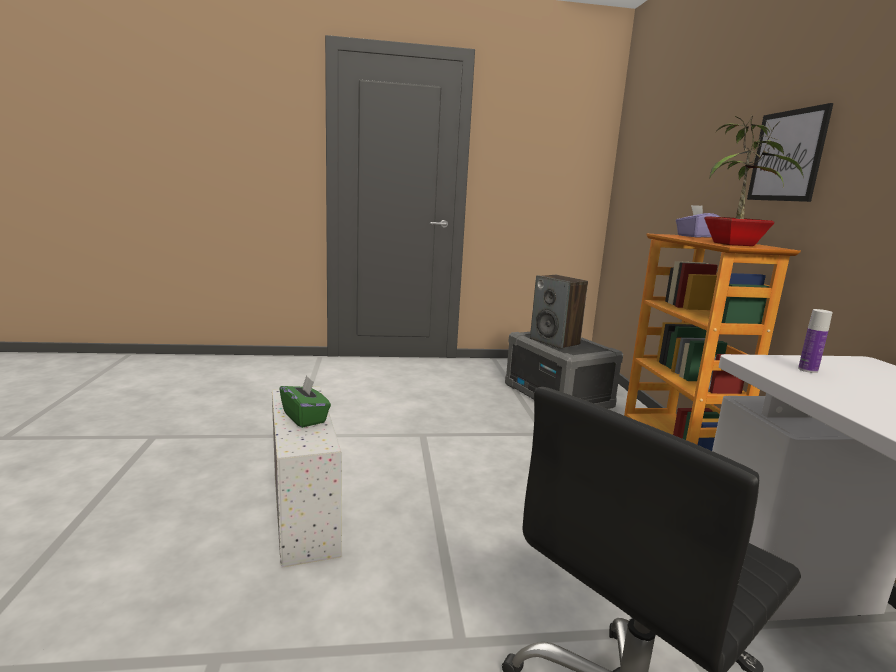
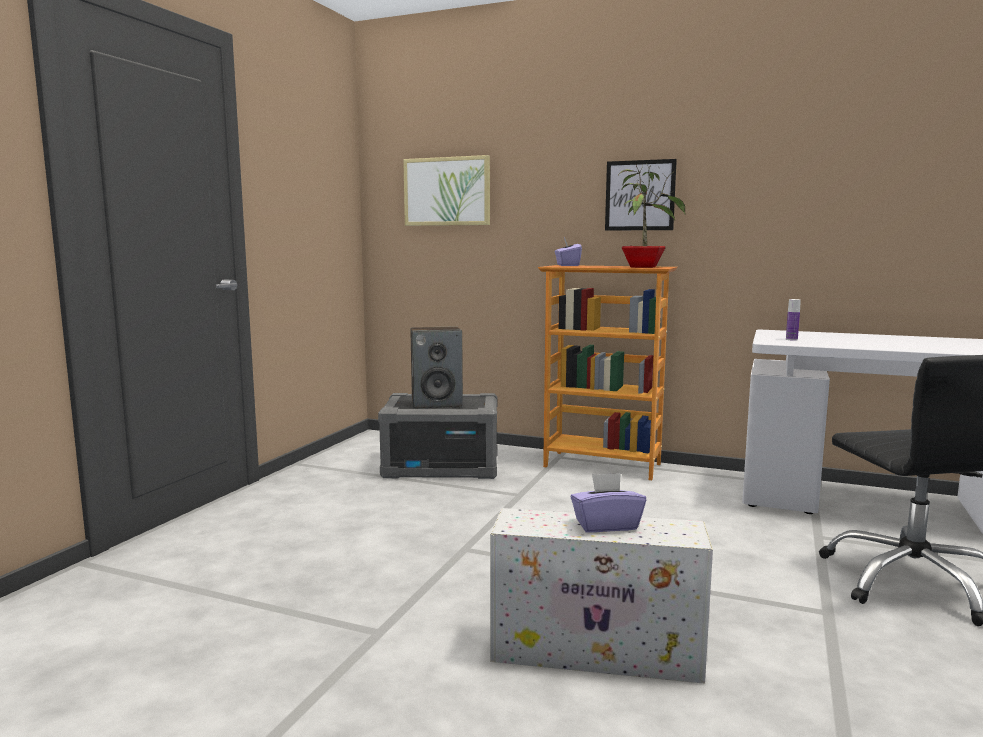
camera: 60 degrees left, 5 degrees down
green tissue box [279,375,331,428] -> purple tissue box [571,473,646,533]
none -> picture [403,155,490,226]

